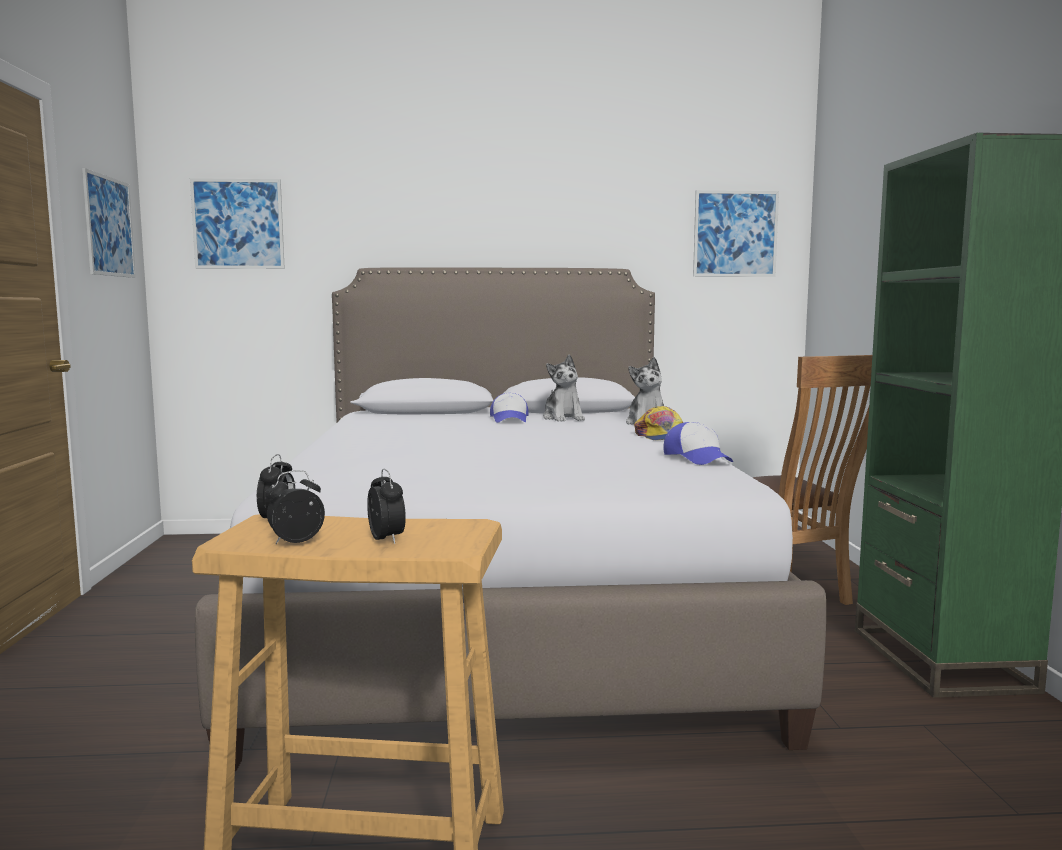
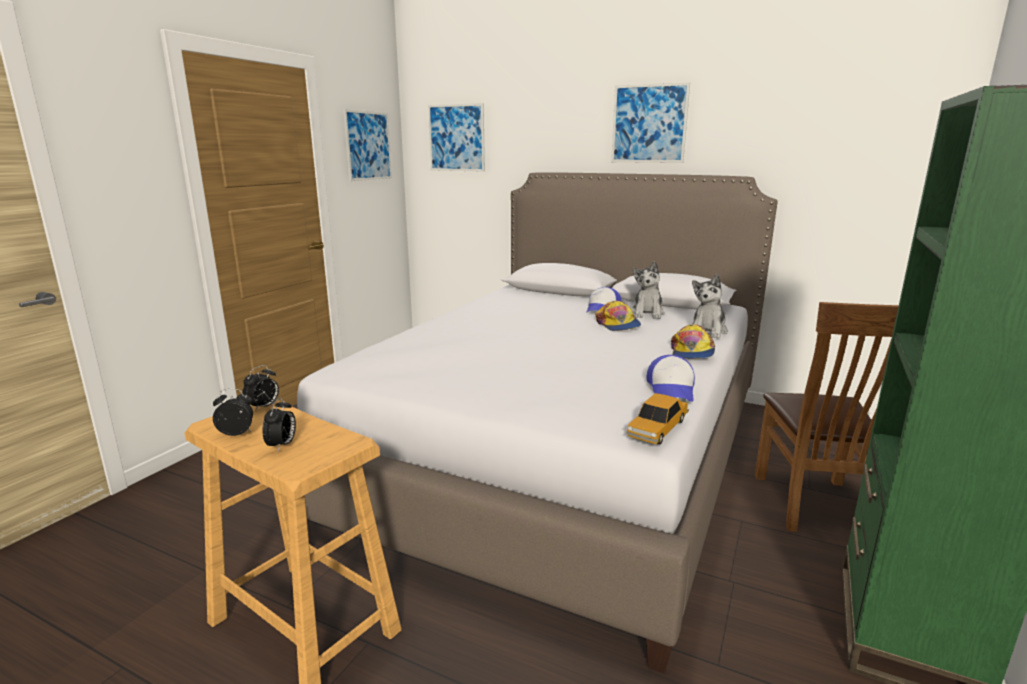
camera: 30 degrees right, 10 degrees up
picture [693,190,779,277] -> picture moved to [611,82,690,163]
none -> cap [595,301,641,331]
none -> toy car [626,393,689,444]

